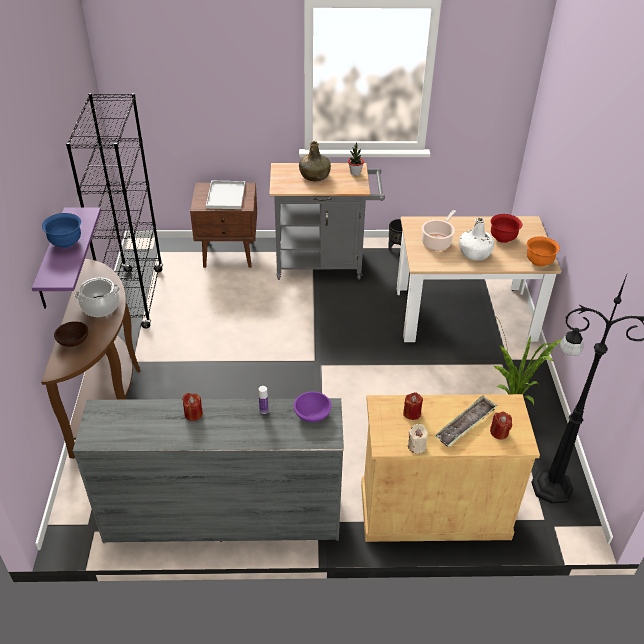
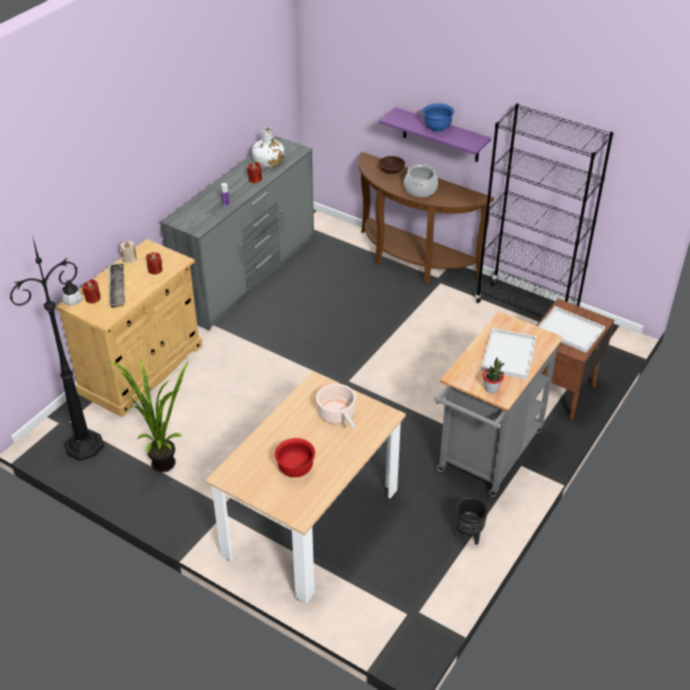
camera: 125 degrees right, 0 degrees up
purple bowl [294,392,331,422] -> none
green bottle [299,141,331,181] -> white tray [481,328,537,379]
white bottle [459,218,494,261] -> white bottle moved to [252,127,284,168]
orange bowl [527,236,560,267] -> none

